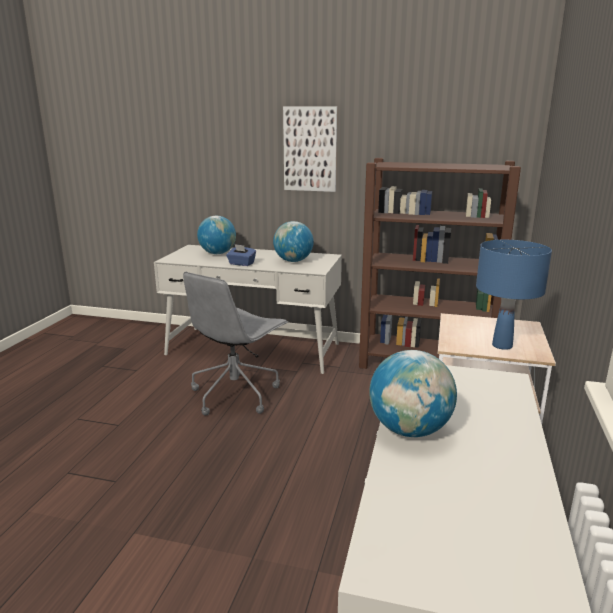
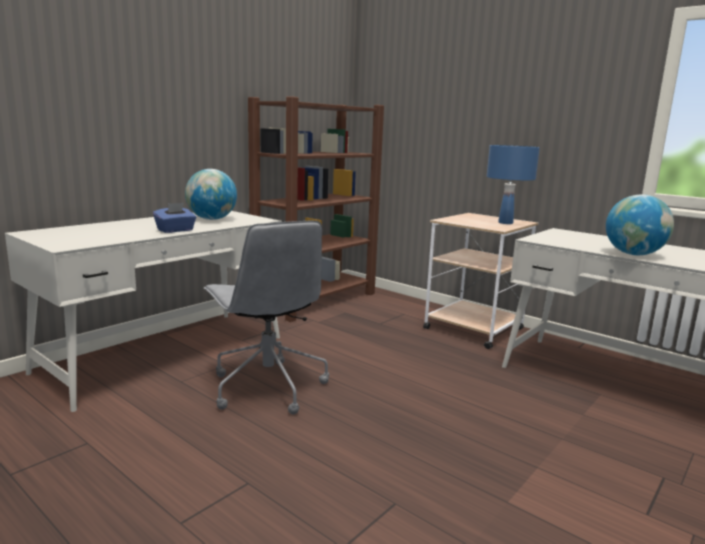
camera: 65 degrees left, 5 degrees down
globe [197,216,236,254] -> none
picture [283,107,337,192] -> none

